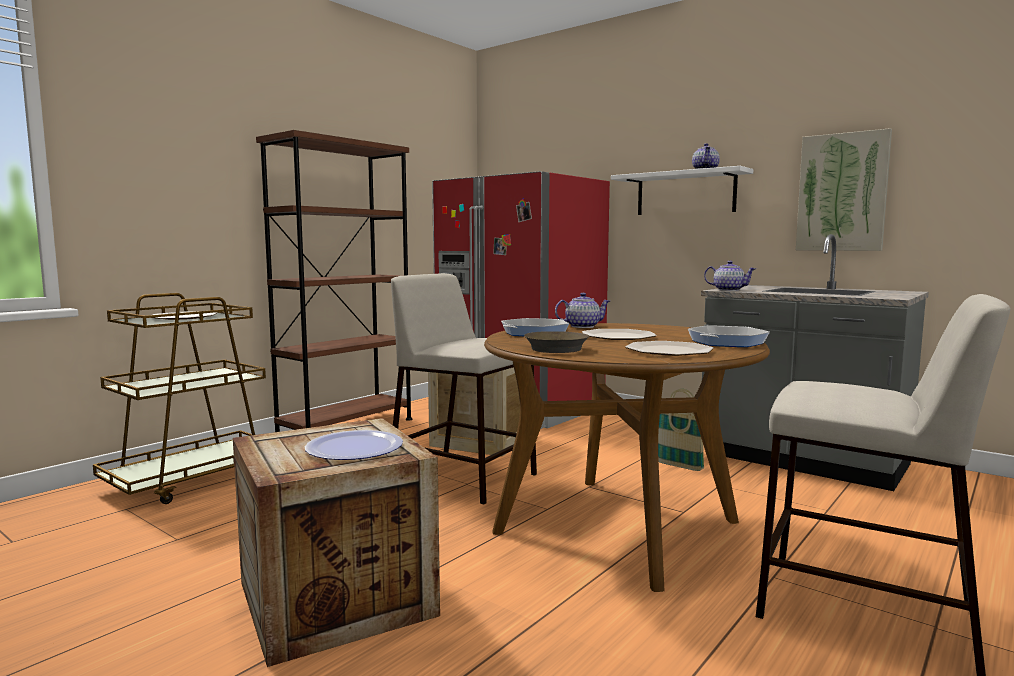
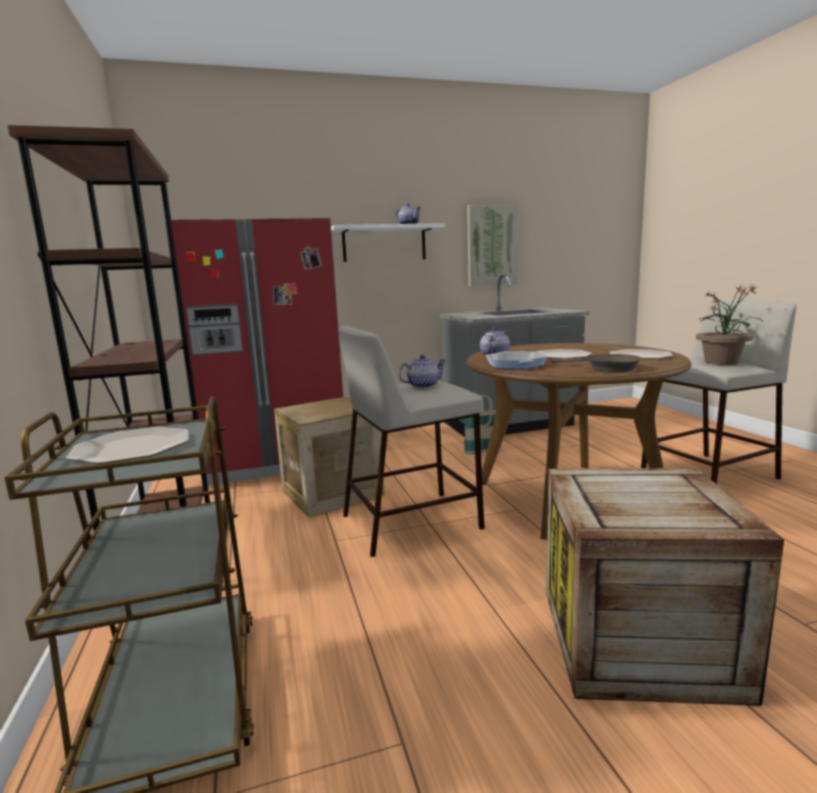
camera: 55 degrees left, 5 degrees up
plate [305,430,403,460] -> none
frying pan [688,325,770,347] -> none
teapot [704,261,756,291] -> teapot moved to [398,355,446,388]
none -> potted plant [696,284,763,365]

